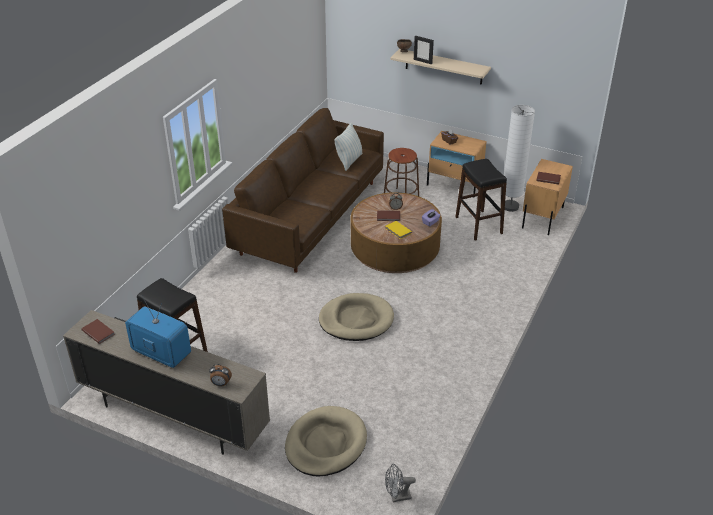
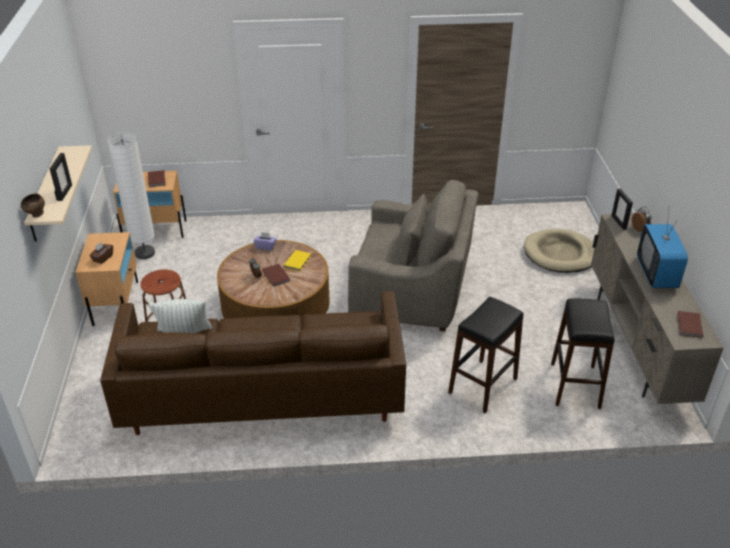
camera: 120 degrees left, 0 degrees up
beige dog bed [319,293,394,341] -> grey armchair [348,180,478,331]
grey fan [385,464,416,502] -> none
black stool [455,159,507,241] -> black stool moved to [448,297,524,413]
none -> picture frame [611,189,633,230]

